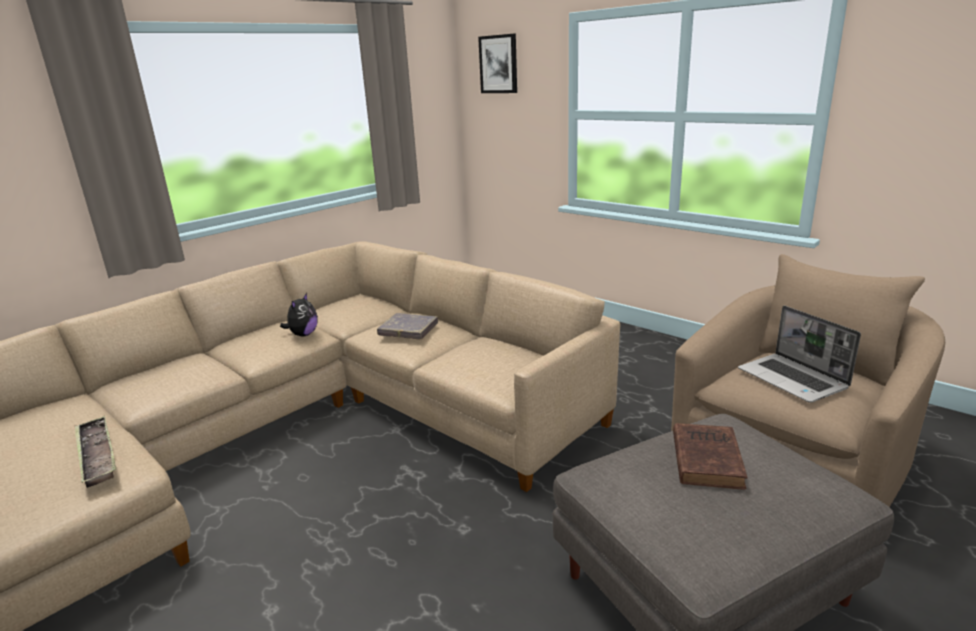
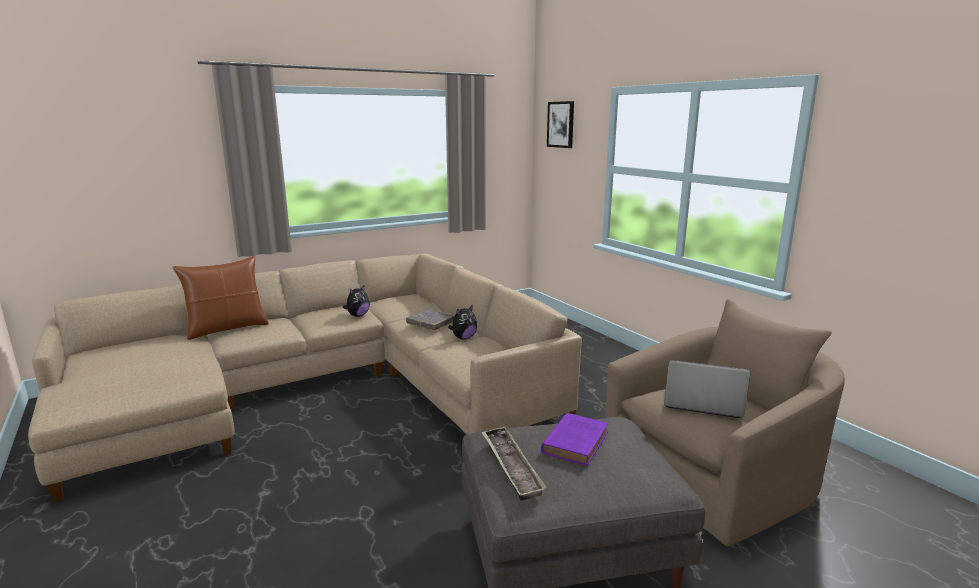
camera: 15 degrees right, 5 degrees down
tray [75,416,116,488] -> tray moved to [482,427,547,501]
brown book [673,423,748,490] -> purple book [541,413,608,466]
laptop [738,306,861,403] -> laptop turned 120 degrees clockwise [664,360,751,418]
none -> brown pillow [172,256,269,340]
none -> plush toy [448,305,477,340]

